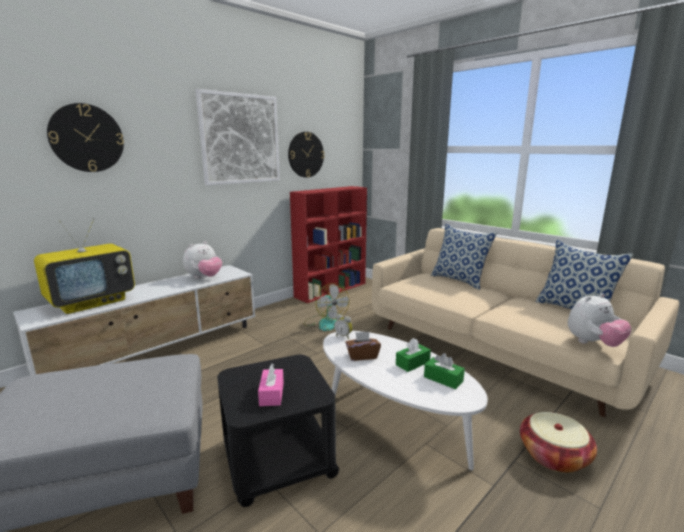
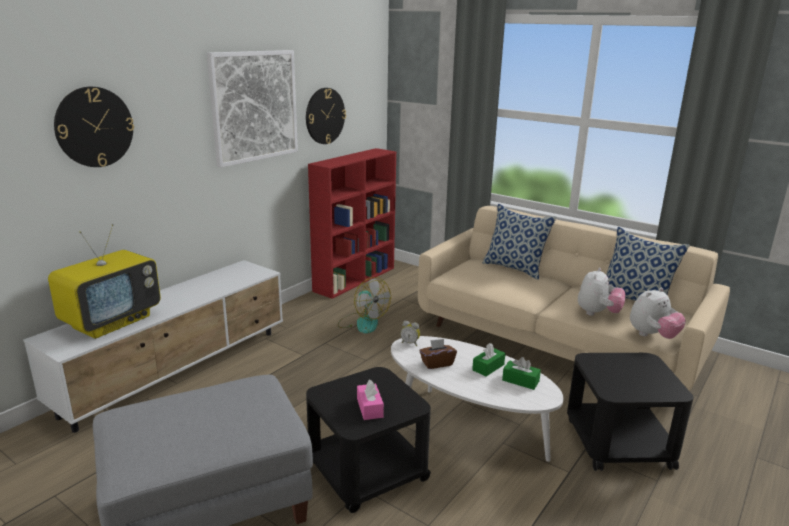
camera: 10 degrees left, 5 degrees up
plush toy [183,241,222,279] -> plush toy moved to [578,268,626,316]
basket [520,412,597,473] -> black side table [567,353,694,471]

